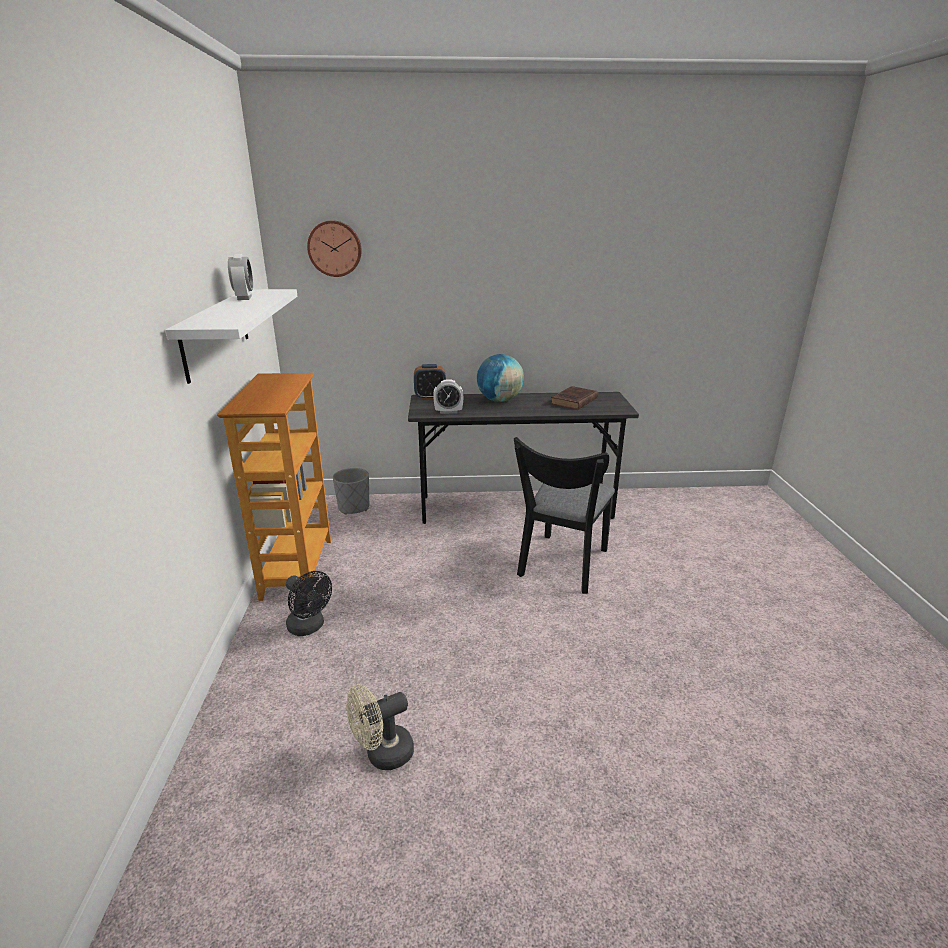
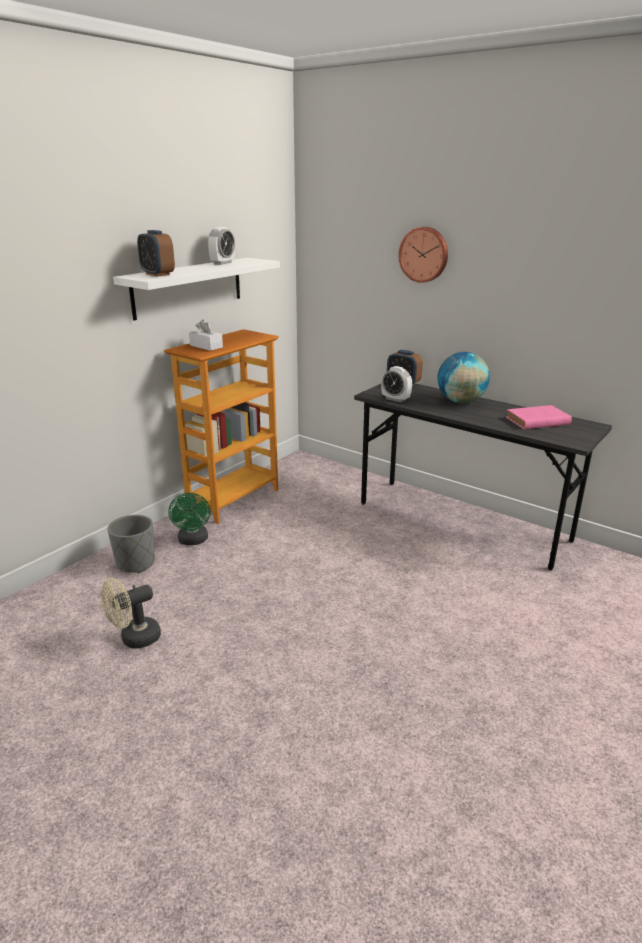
camera: 40 degrees right, 0 degrees up
black fan [286,571,332,636] -> green fan [168,493,210,545]
wall clock [307,220,362,277] -> wall clock moved to [398,227,448,283]
grey planter [333,468,369,515] -> grey planter moved to [108,515,155,573]
beige fan [346,684,414,770] -> beige fan turned 45 degrees counterclockwise [101,578,161,648]
black chair [514,437,615,594] -> none
brown book [551,386,599,410] -> pink book [506,405,572,429]
none -> alarm clock [137,230,175,277]
none -> white tissue box [189,320,223,351]

